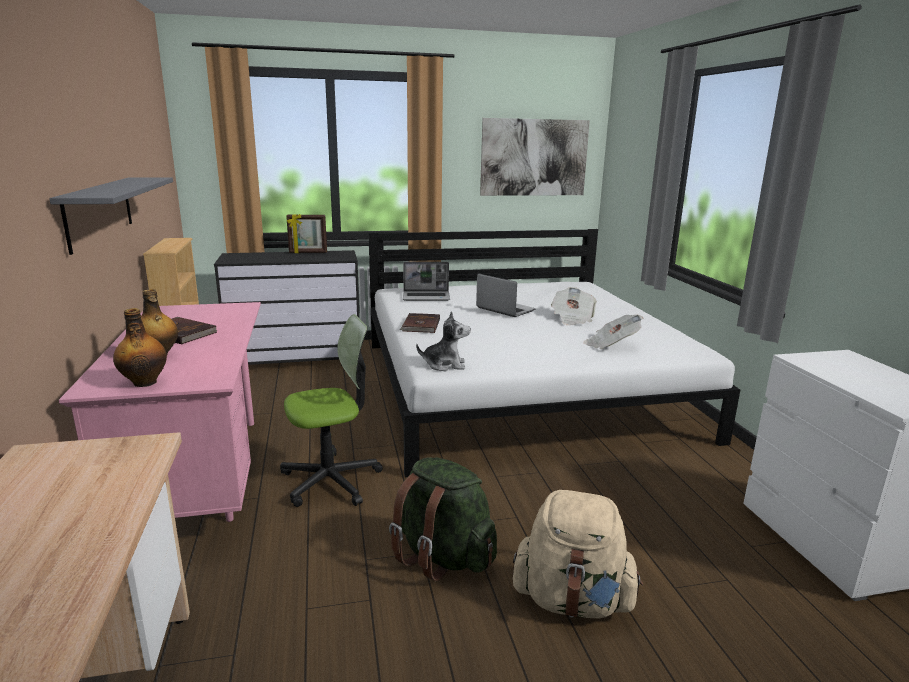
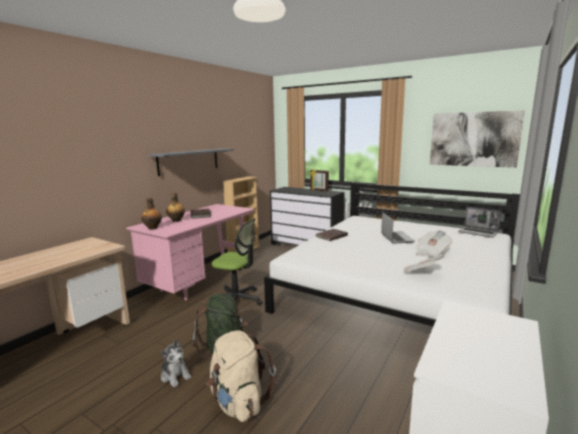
camera: 45 degrees right, 5 degrees down
laptop [403,262,450,301] -> laptop moved to [458,207,501,237]
plush toy [416,311,471,371] -> plush toy moved to [161,339,191,387]

